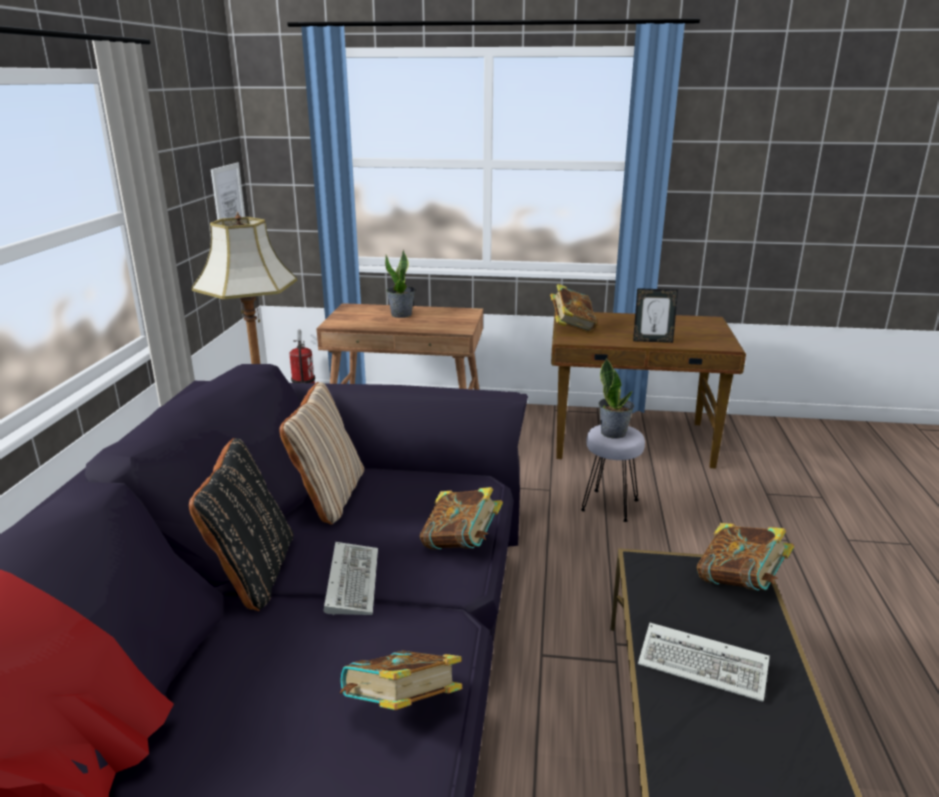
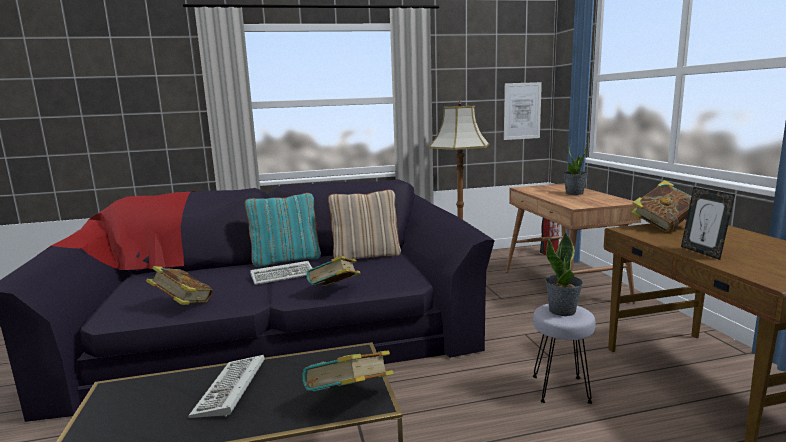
camera: 70 degrees right, 10 degrees down
black pillow [189,438,294,611] -> turquoise pillow [245,193,321,267]

